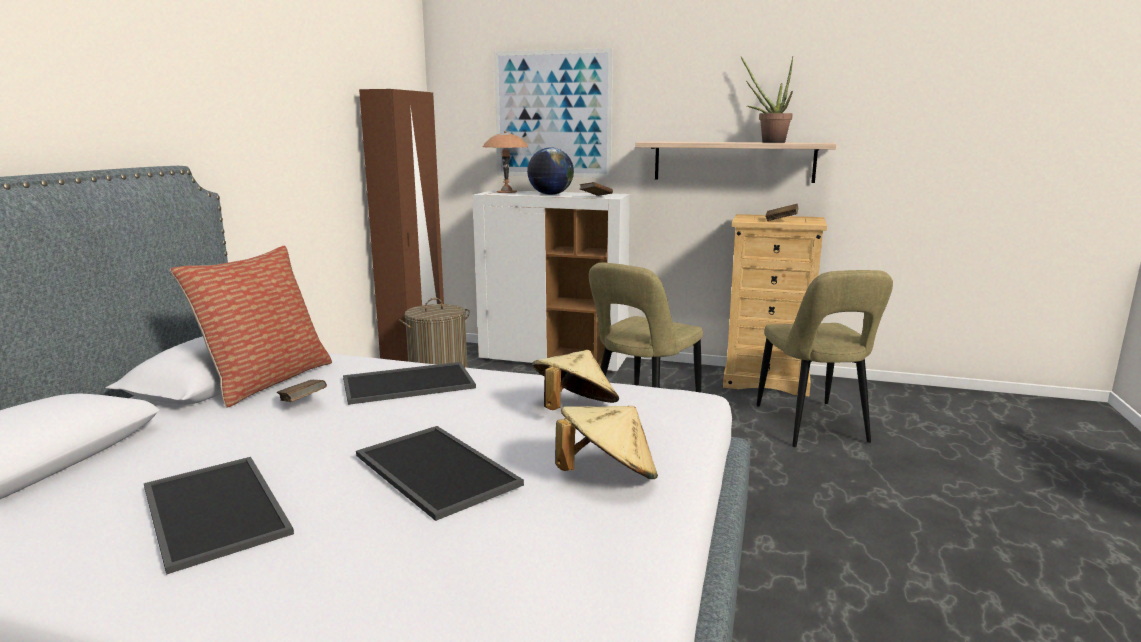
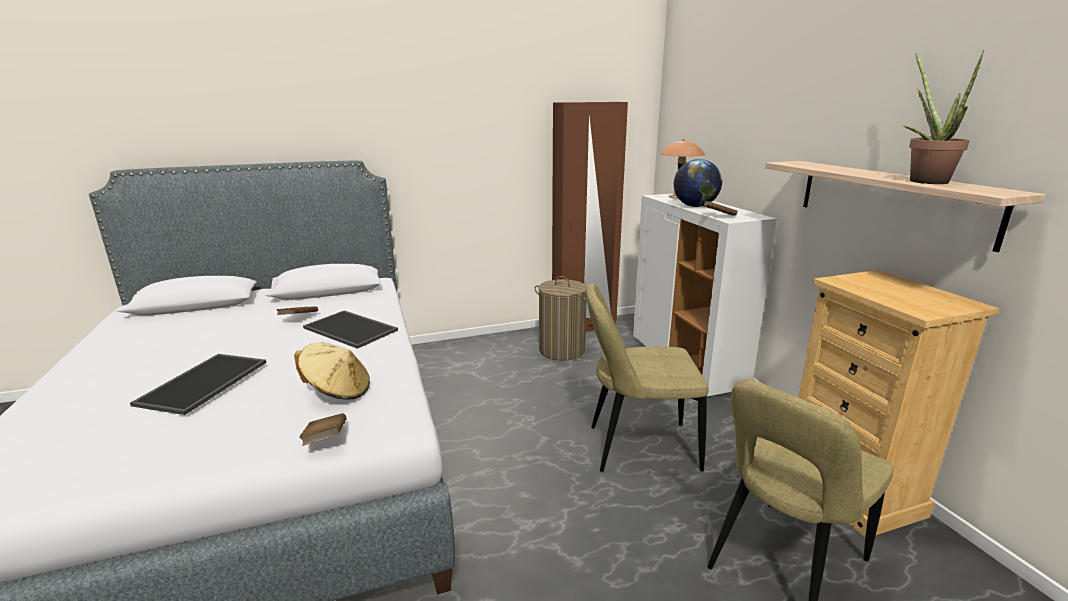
camera: 55 degrees right, 5 degrees up
tray [144,457,294,575] -> none
pillow [170,246,332,408] -> none
picture [494,48,613,178] -> none
beige hat [555,406,658,479] -> none
brown book [765,204,798,221] -> brown book moved to [299,413,347,446]

